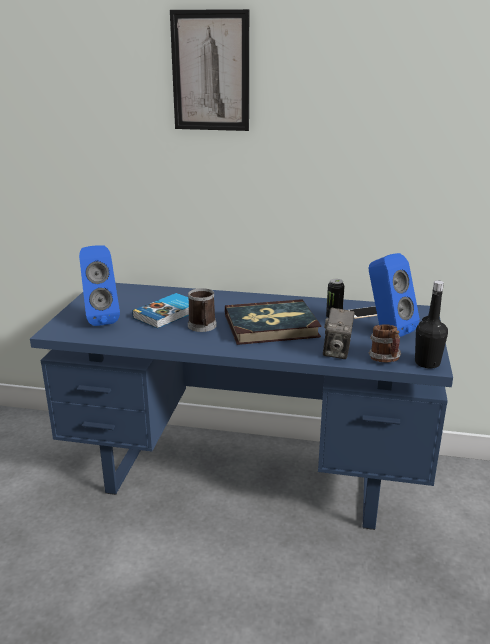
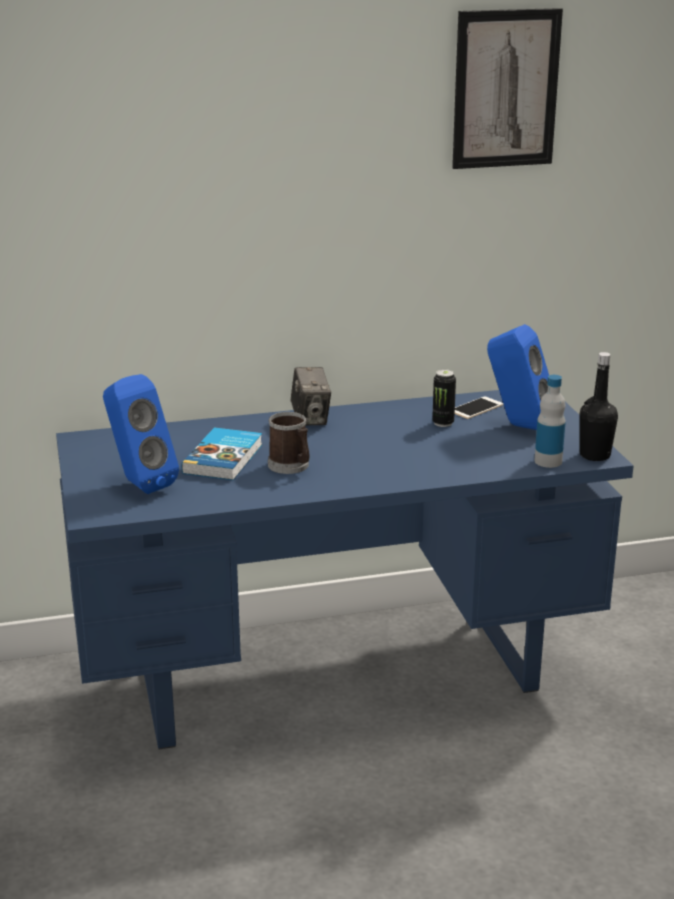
camera: 25 degrees left, 0 degrees up
picture [170,9,249,131] -> picture moved to [452,8,563,169]
book [225,299,322,345] -> none
camera [323,308,355,359] -> camera moved to [291,367,331,425]
mug [369,324,401,362] -> bottle [534,375,566,468]

